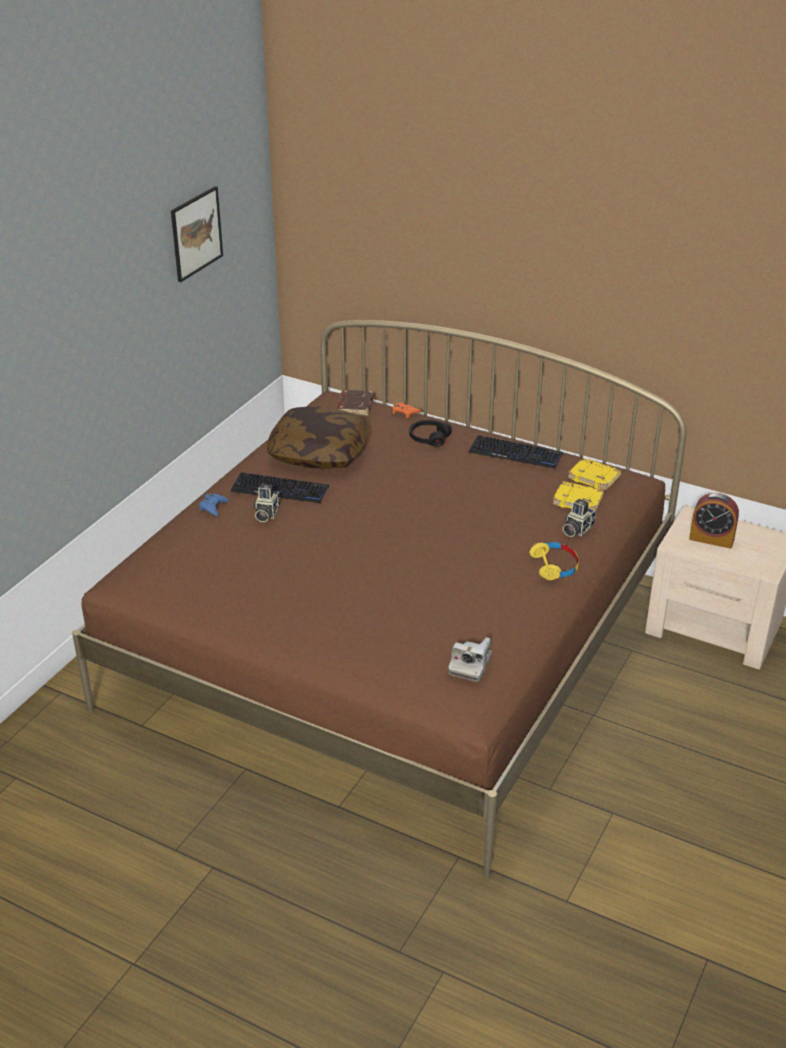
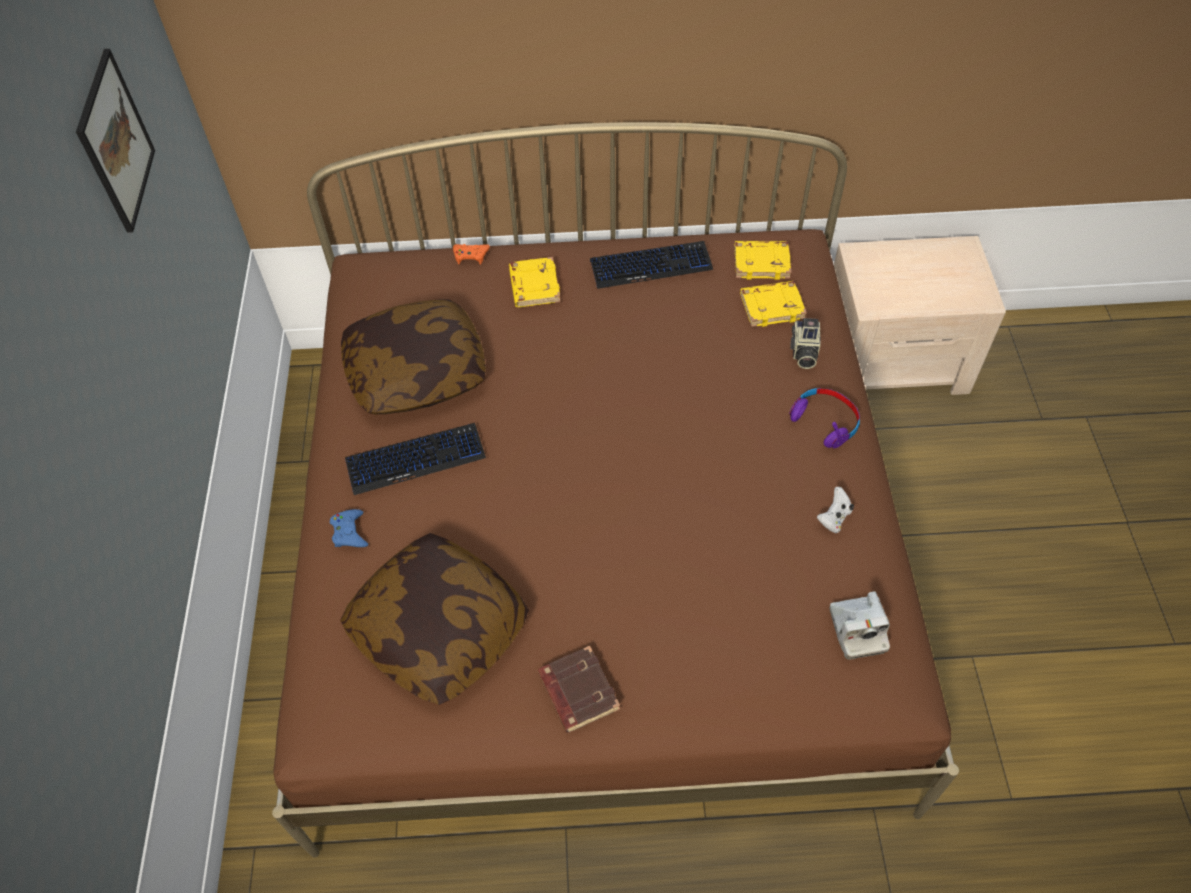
camera: 30 degrees left, 20 degrees up
camera [253,484,280,522] -> none
brown book [337,390,373,416] -> brown book moved to [538,646,620,733]
black headphones [409,420,452,447] -> yellow book [509,257,561,307]
yellow headphones [529,542,579,580] -> purple headphones [789,388,860,448]
alarm clock [689,493,739,549] -> none
none -> pillow [340,533,529,705]
none -> white game controller [817,487,854,533]

